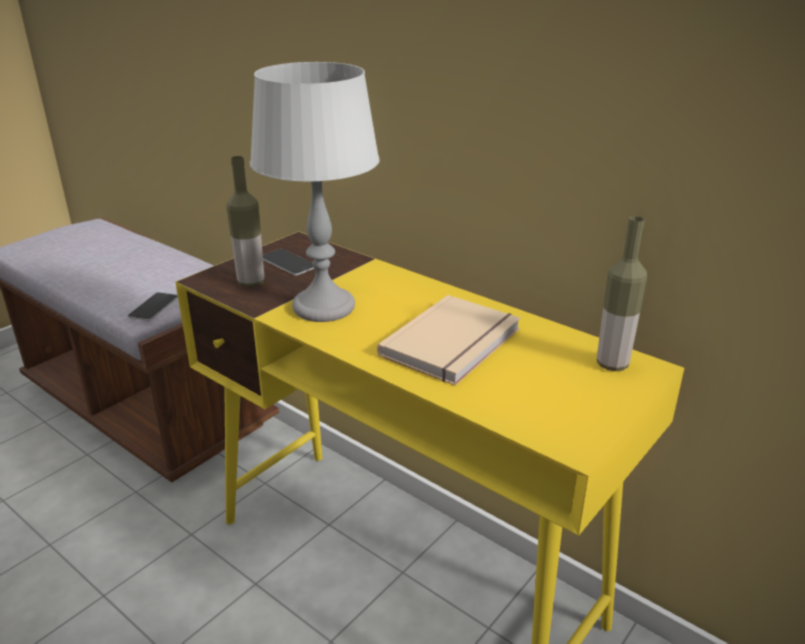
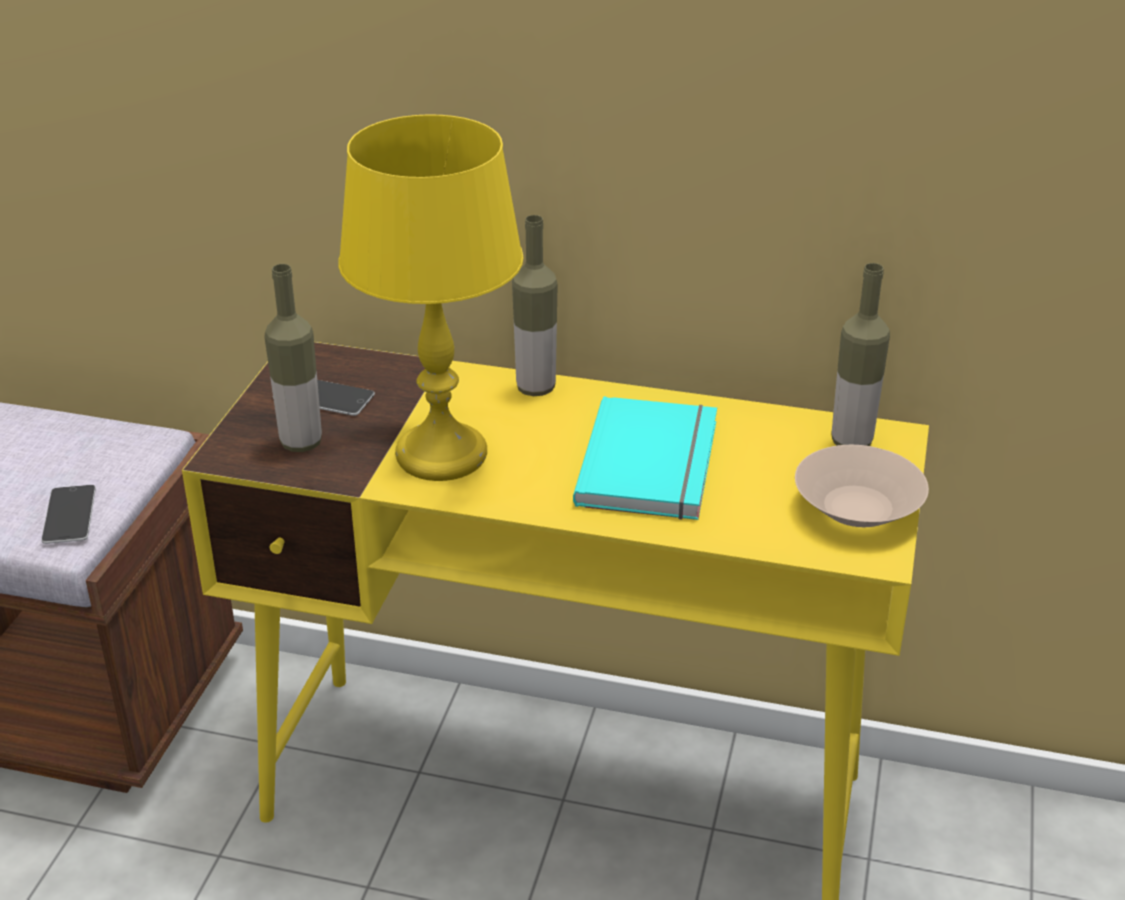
camera: 25 degrees left, 5 degrees up
grey table lamp [250,62,379,322] -> yellow table lamp [338,114,524,481]
beige book [377,295,521,385] -> turquoise book [573,396,717,520]
none -> bottle [512,215,558,396]
none -> beige bowl [795,445,929,527]

